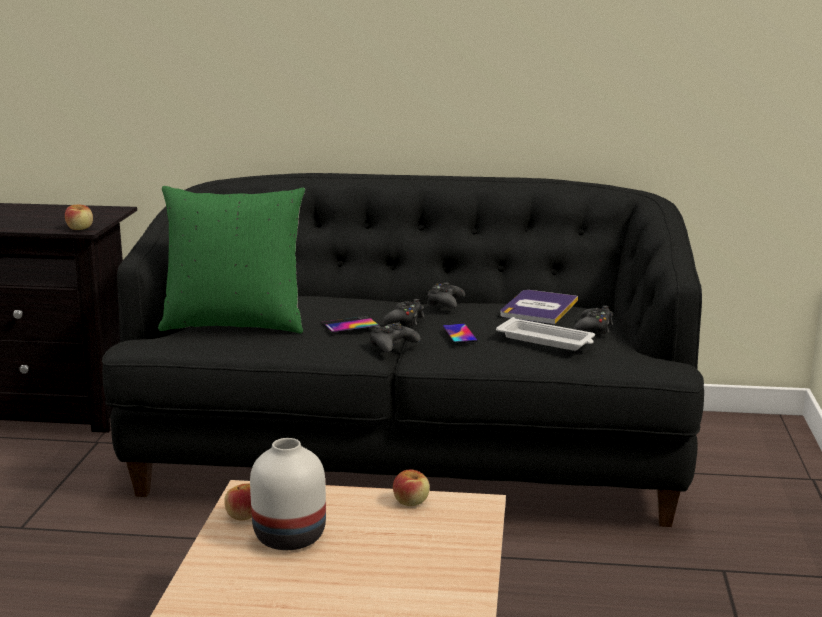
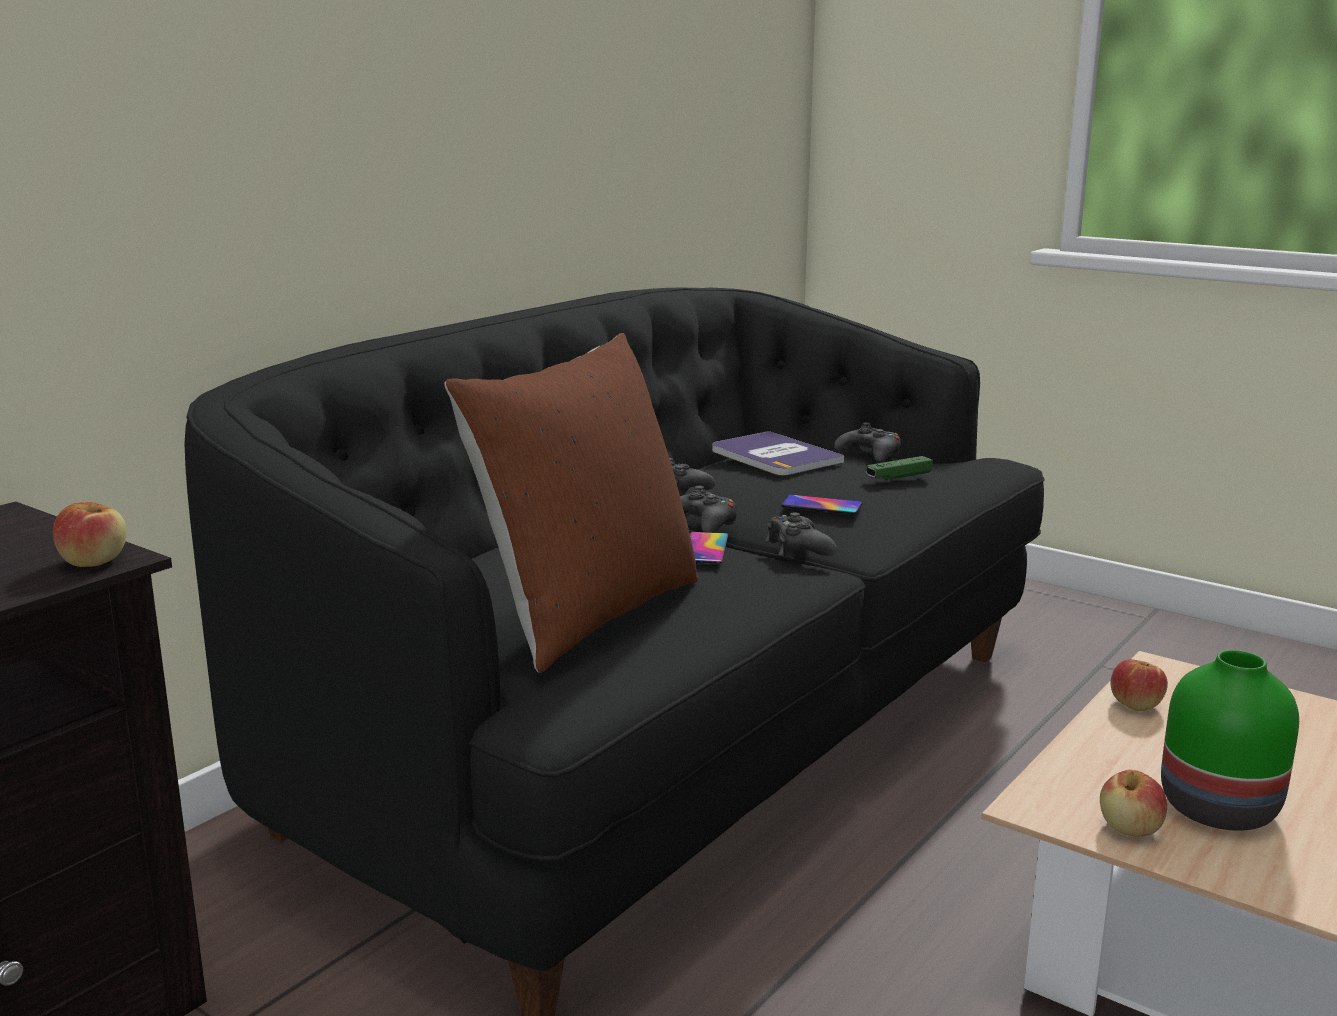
camera: 60 degrees left, 0 degrees up
green pillow [158,186,305,334] -> brown pillow [444,333,698,672]
white vase [250,438,326,550] -> green vase [1161,650,1299,831]
white tray [496,317,595,351] -> green game controller [866,456,933,480]

